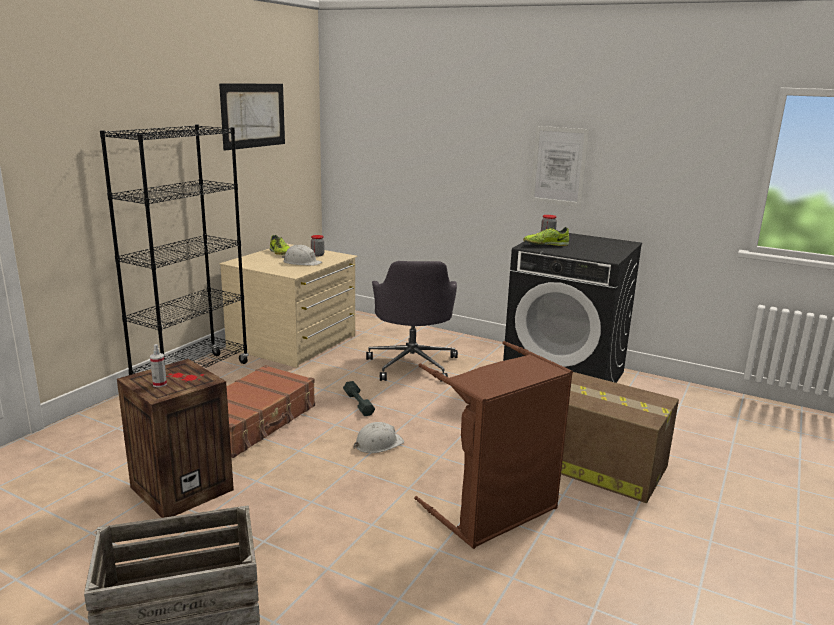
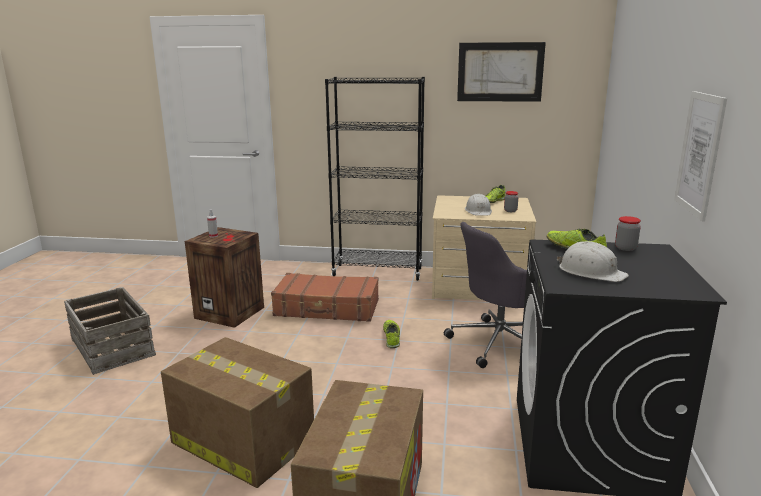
camera: 70 degrees right, 0 degrees up
grey dumbbell [343,381,375,416] -> shoe [383,320,400,348]
white hard hat [354,422,404,453] -> white hard hat moved to [557,241,629,282]
brown laundry basket [414,341,573,549] -> cardboard box [161,337,314,488]

